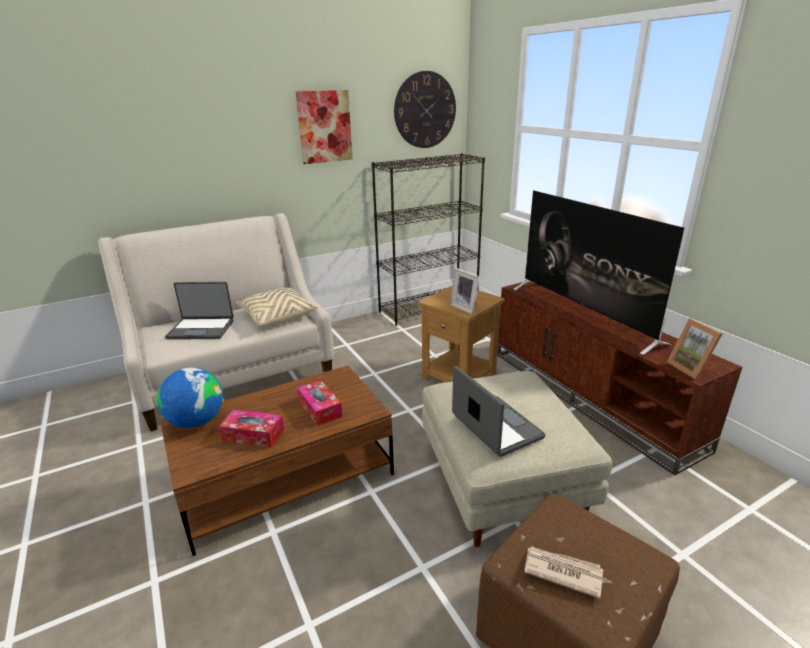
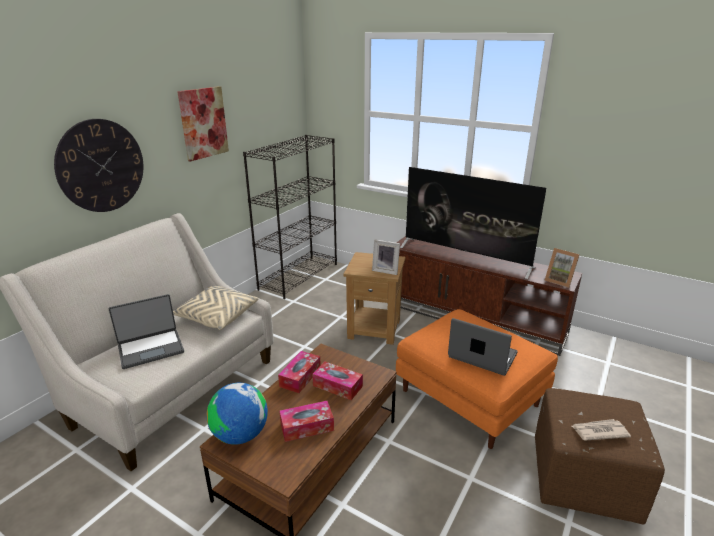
camera: 30 degrees left, 0 degrees up
wall clock [394,71,456,148] -> wall clock moved to [54,119,144,212]
beige ottoman [422,371,612,547] -> orange ottoman [396,309,558,449]
none -> tissue box [278,351,321,393]

